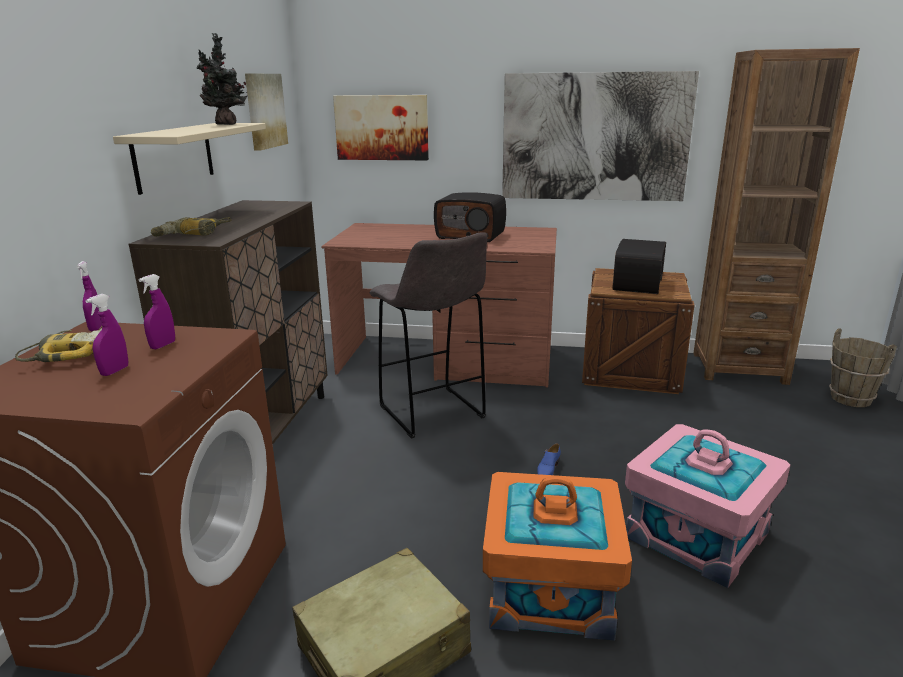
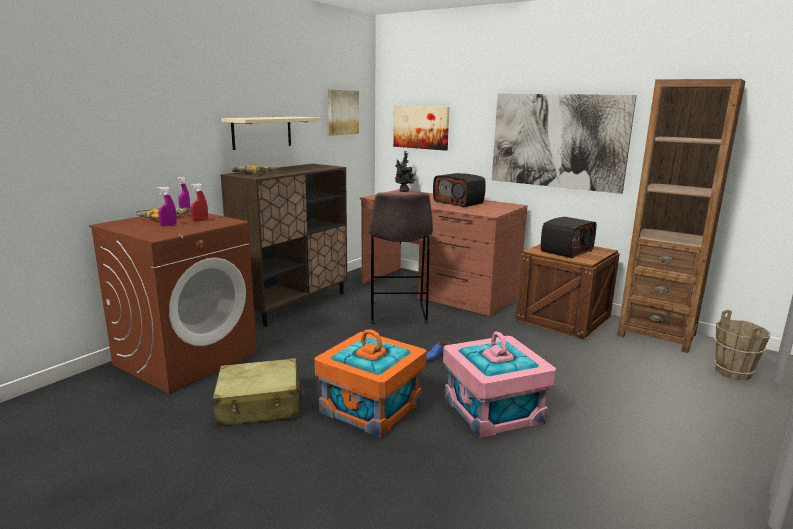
camera: 25 degrees right, 5 degrees down
purple spray bottle [139,274,175,349] -> red spray bottle [191,183,208,221]
potted plant [197,33,248,125] -> potted plant moved to [395,151,416,192]

